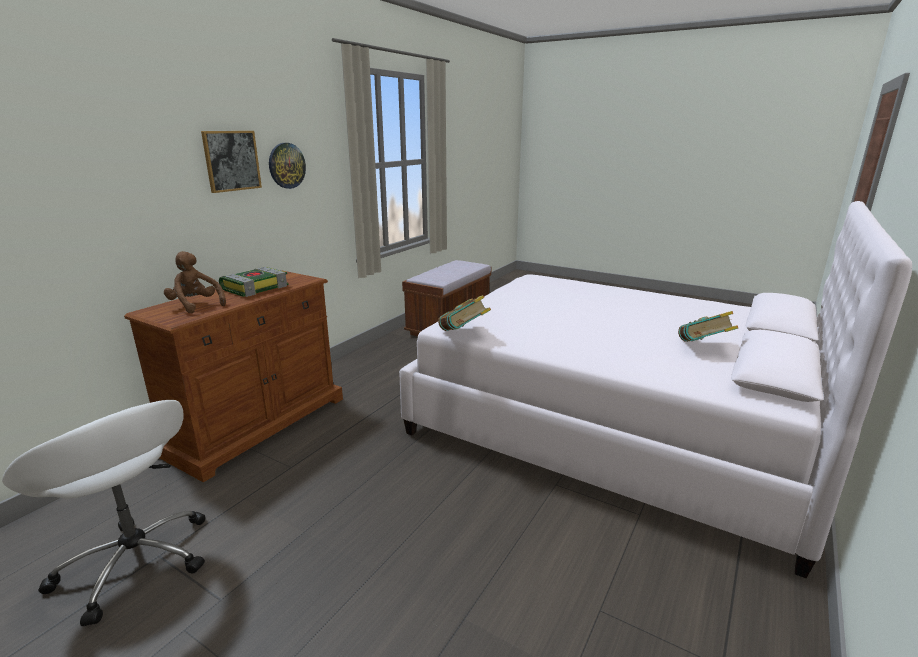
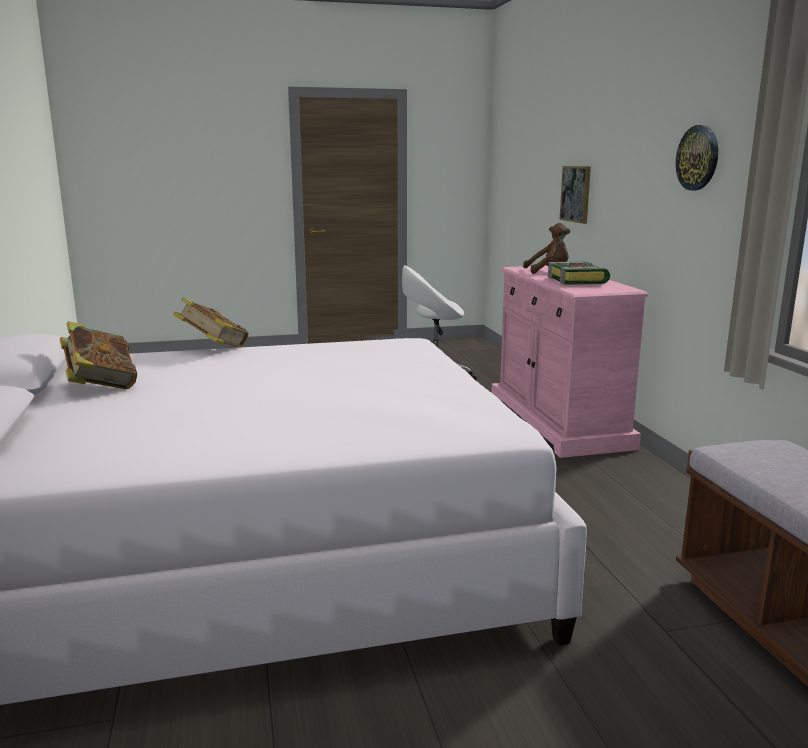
camera: 135 degrees right, 5 degrees down
brown dresser [124,270,343,482] -> pink dresser [492,266,648,458]
picture [201,131,262,193] -> picture moved to [560,166,591,224]
book [438,295,491,331] -> book moved to [173,297,249,347]

